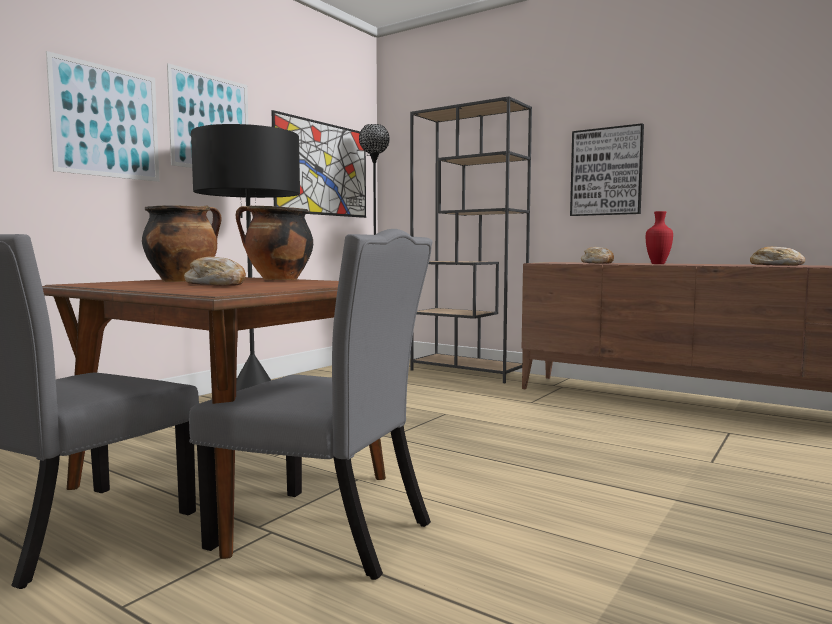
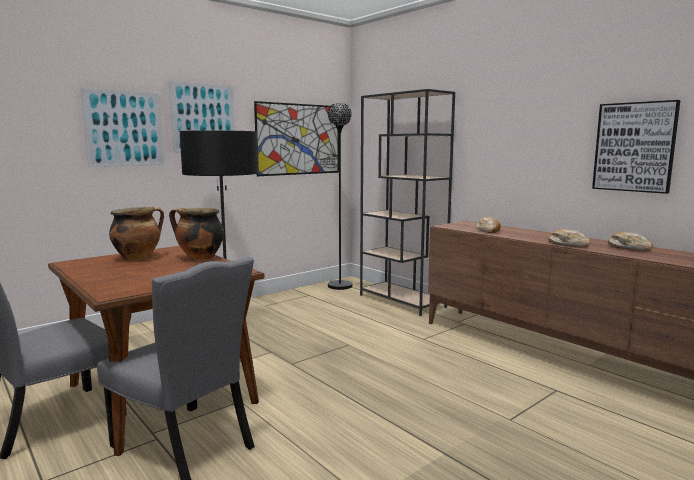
camera: 15 degrees right, 5 degrees up
bread [184,257,246,286] -> bread moved to [548,229,591,247]
picture [570,123,644,216] -> picture moved to [592,100,680,194]
red vase [646,211,673,264] -> none

